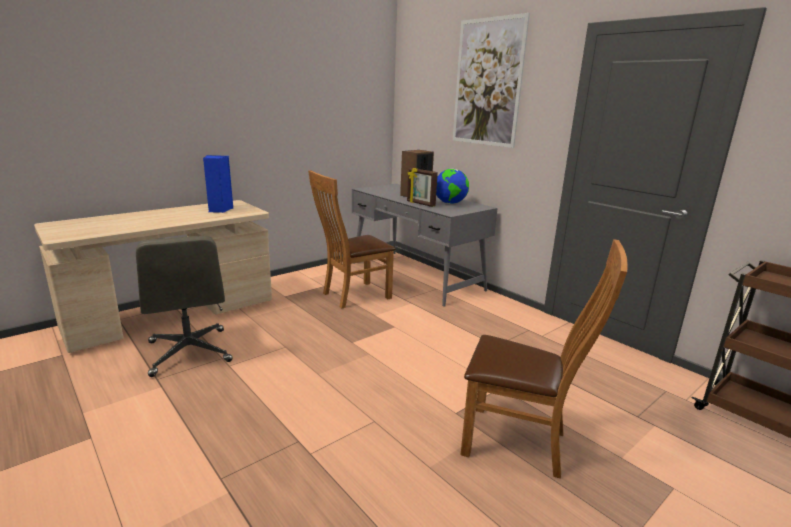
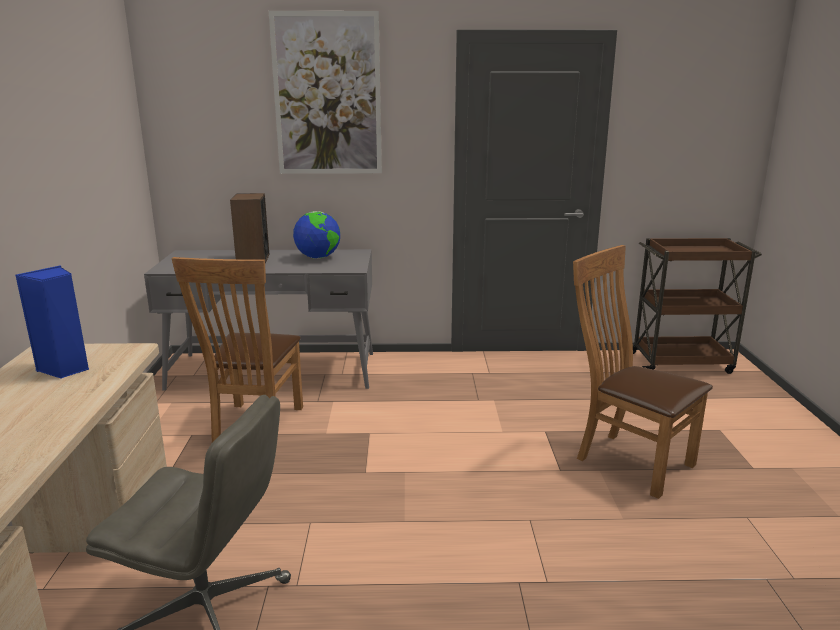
camera: 50 degrees left, 0 degrees up
picture frame [407,168,438,207] -> none
brown chair [461,239,628,479] -> brown chair turned 105 degrees counterclockwise [573,245,713,499]

